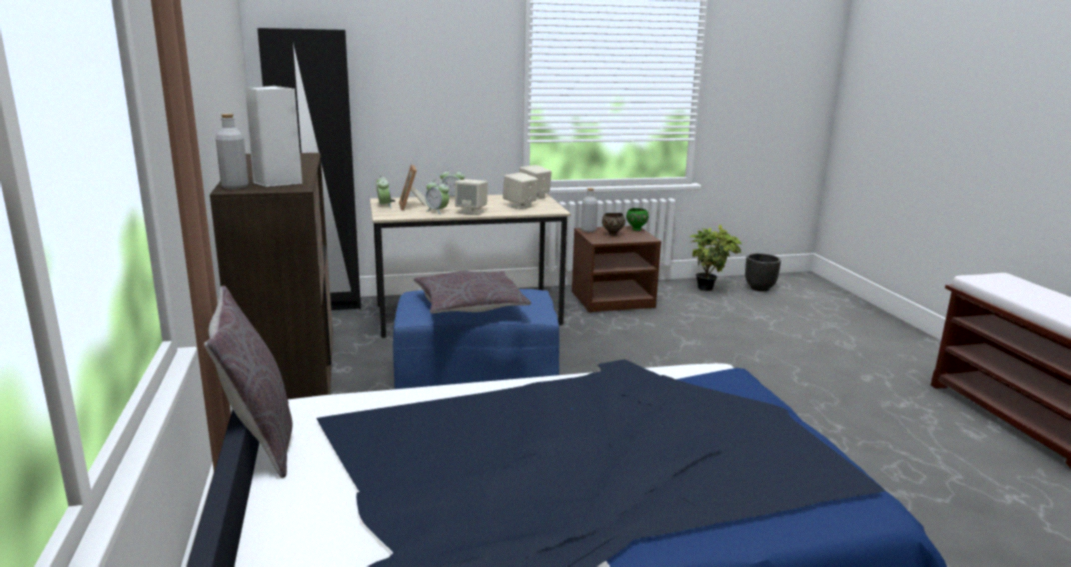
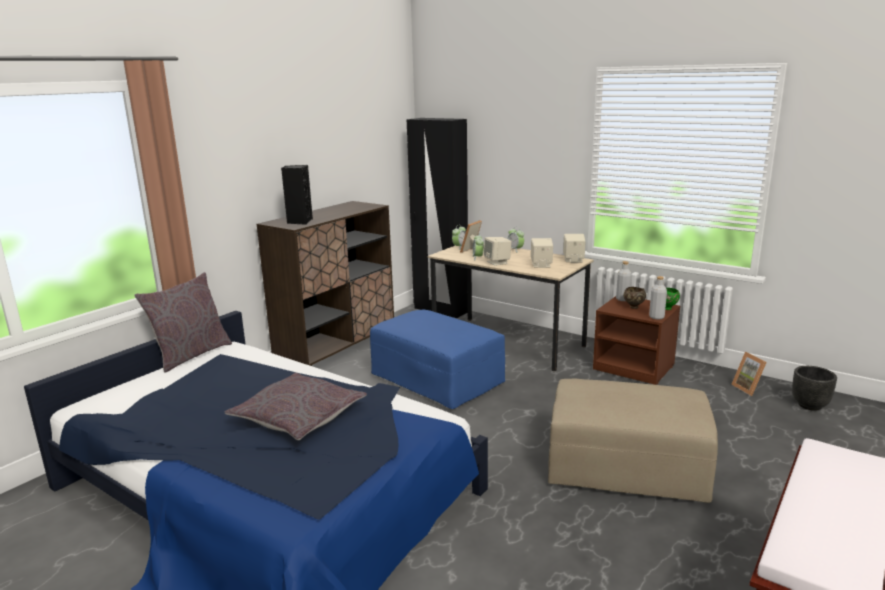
camera: 50 degrees right, 0 degrees up
grey bottle [216,114,248,189] -> grey bottle moved to [649,276,667,320]
white speaker [244,86,302,187] -> black speaker [281,165,313,225]
grey pillow [414,271,531,313] -> grey pillow moved to [225,373,367,440]
potted plant [690,225,742,291] -> picture frame [731,352,767,396]
none -> beige ottoman [548,379,718,503]

